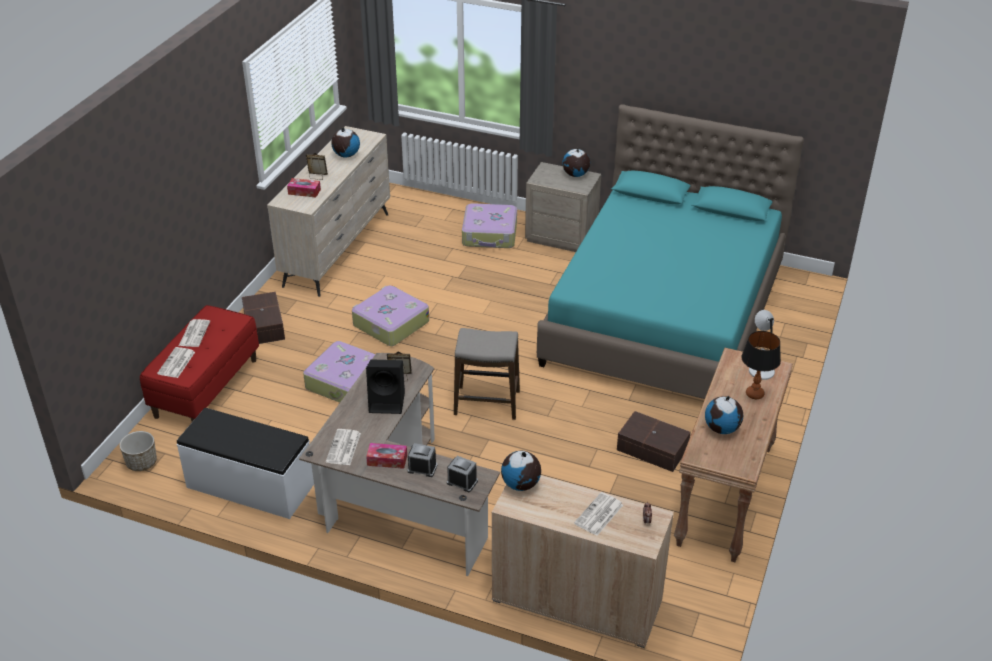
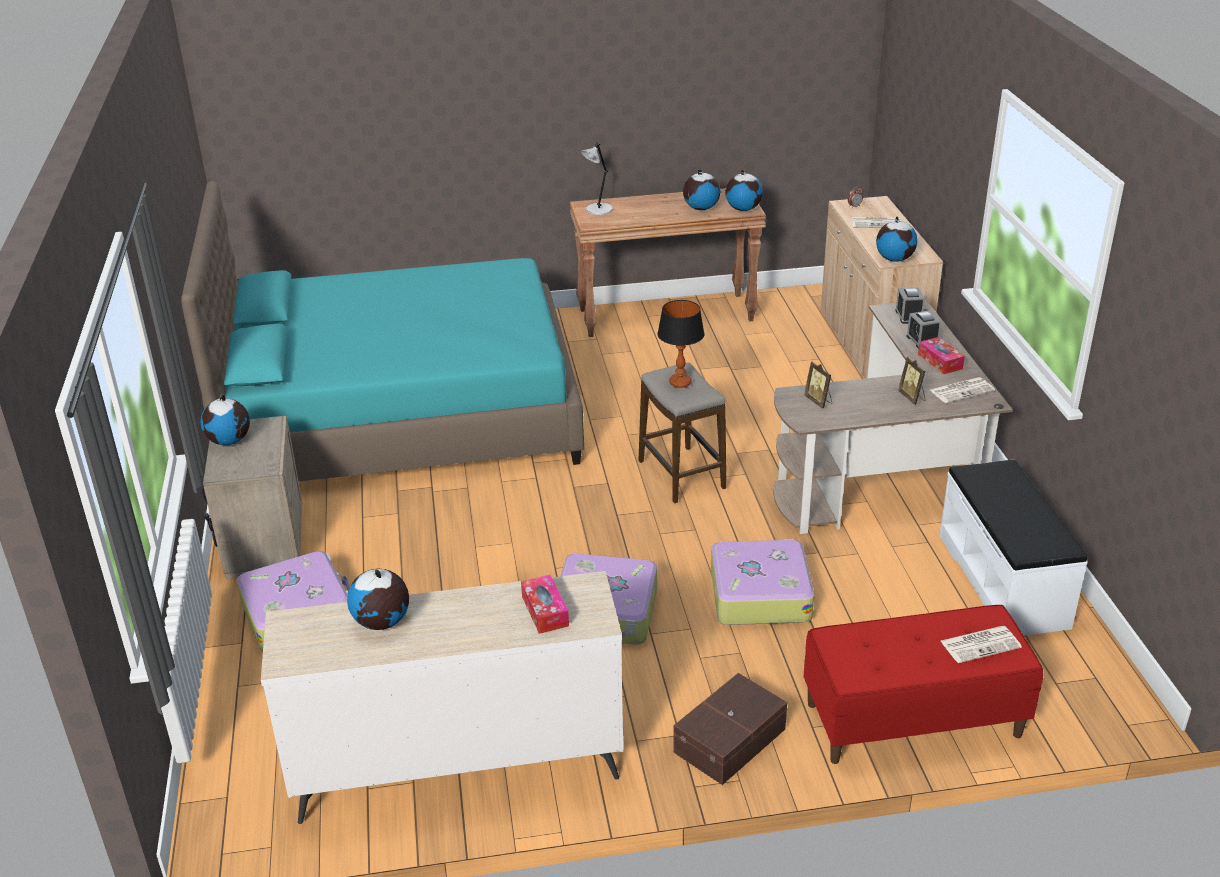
camera: 120 degrees left, 5 degrees down
planter [119,431,157,471] -> none
newspaper [179,319,210,347] -> none
picture frame [306,153,328,180] -> picture frame moved to [898,357,925,405]
black speaker [366,359,405,414] -> none
brown storage box [617,411,691,472] -> none
table lamp [741,331,781,399] -> table lamp moved to [657,300,705,388]
none -> globe [725,169,763,211]

